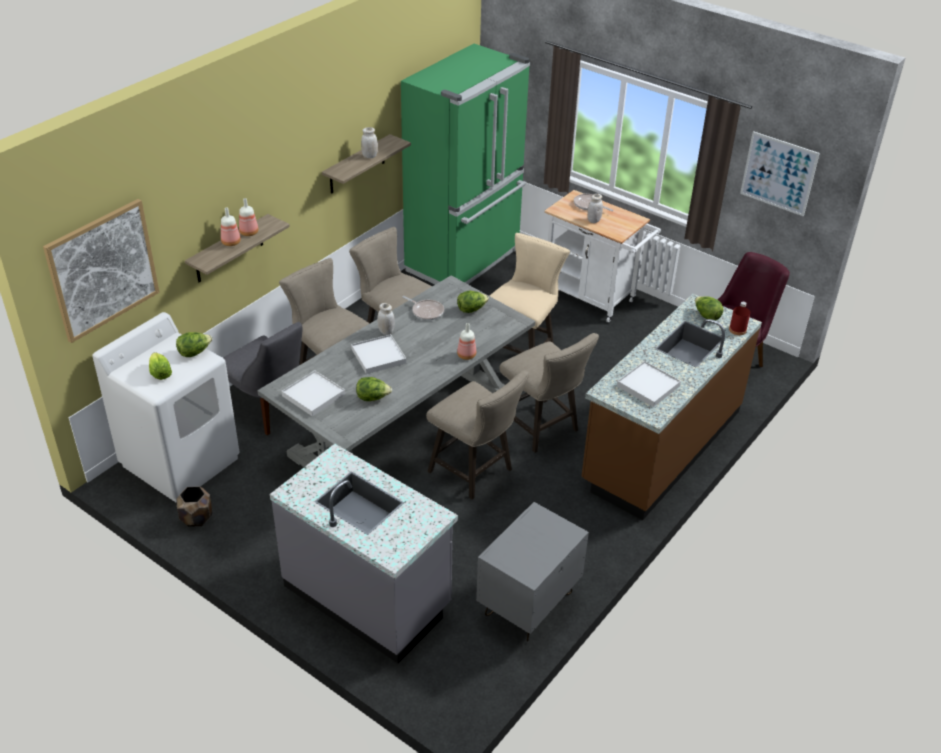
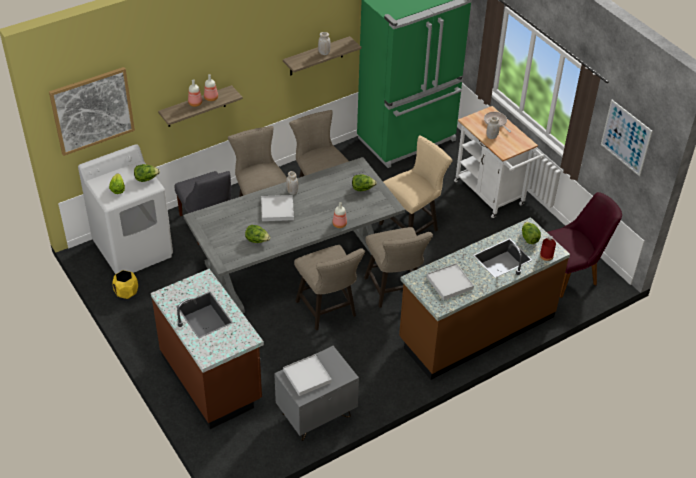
camera: 20 degrees right, 5 degrees up
brown planter [177,487,212,527] -> yellow planter [112,270,138,299]
grey counter [270,444,458,663] -> brown counter [151,269,264,429]
white tray [282,370,345,416] -> white tray moved to [283,354,332,396]
frying pan [402,296,444,320] -> none

